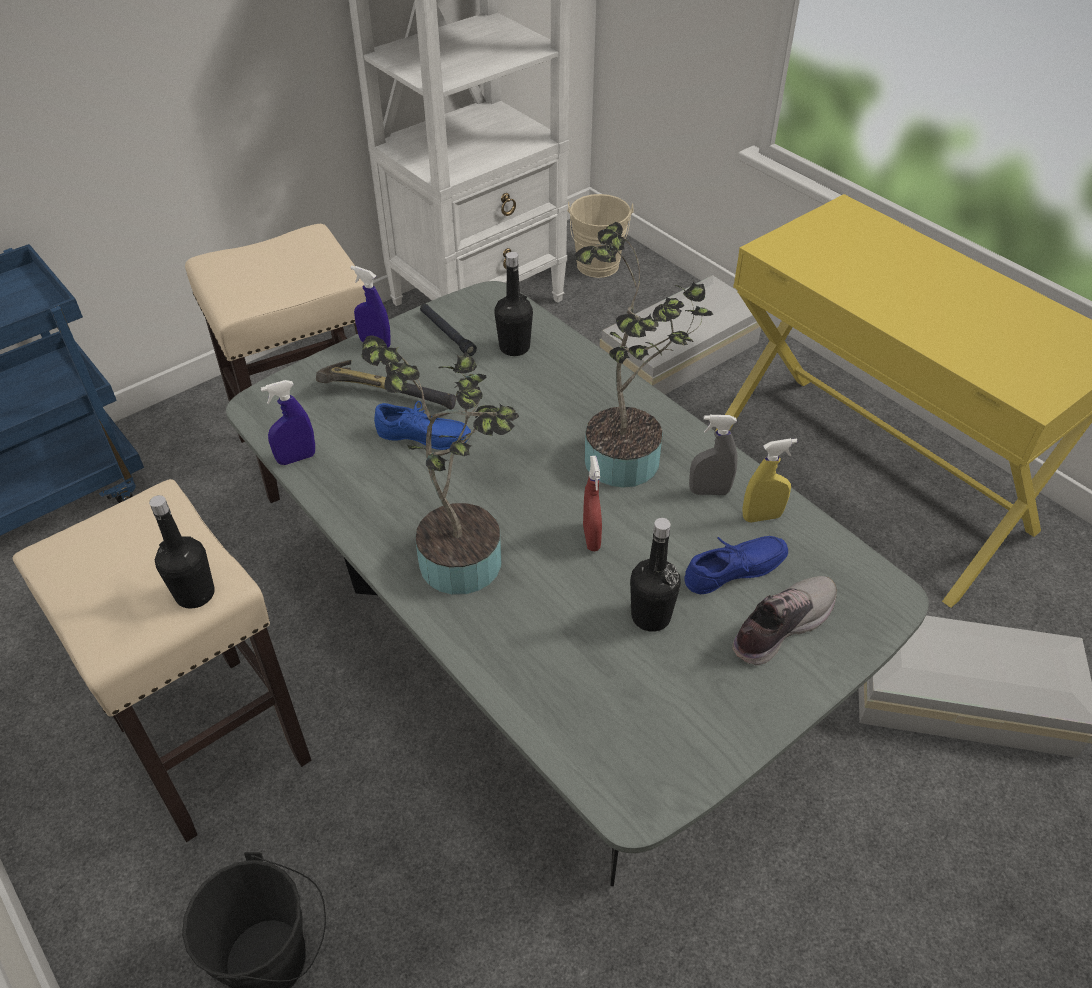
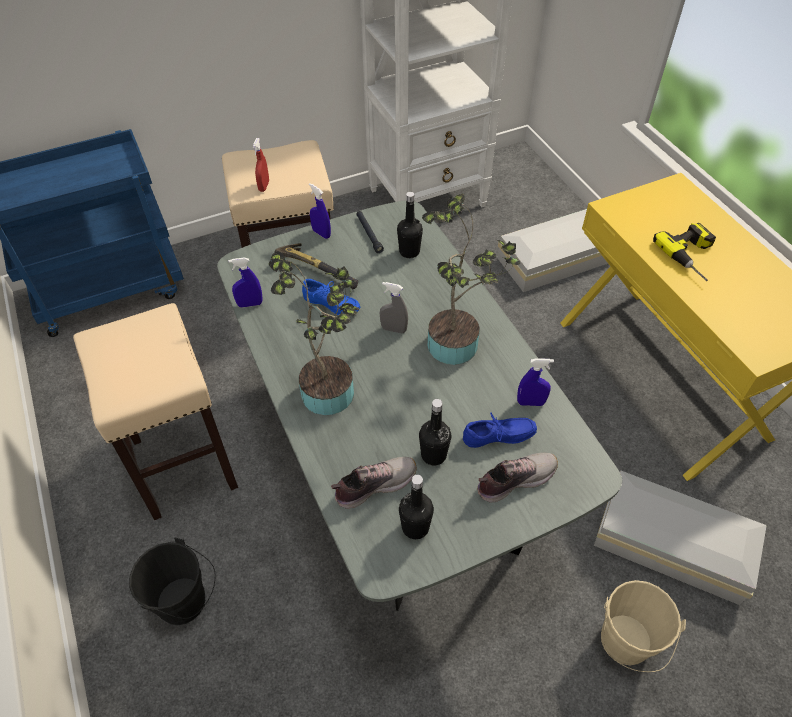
camera: 15 degrees right, 5 degrees up
black bottle [149,495,215,609] -> black bottle moved to [399,475,434,539]
beige bucket [567,194,634,278] -> beige bucket moved to [601,580,686,672]
red spray bottle [583,456,602,551] -> red spray bottle moved to [252,138,269,192]
grey spray bottle [689,415,738,495] -> grey spray bottle moved to [380,282,408,334]
yellow spray bottle [742,438,798,522] -> blue spray bottle [517,358,554,406]
none -> shoe [331,457,417,509]
none -> power drill [653,223,716,281]

